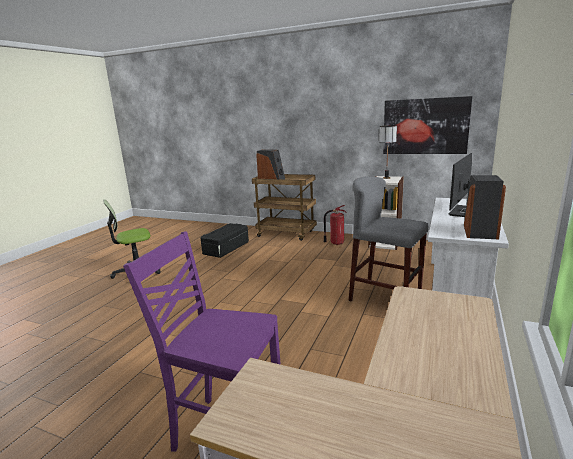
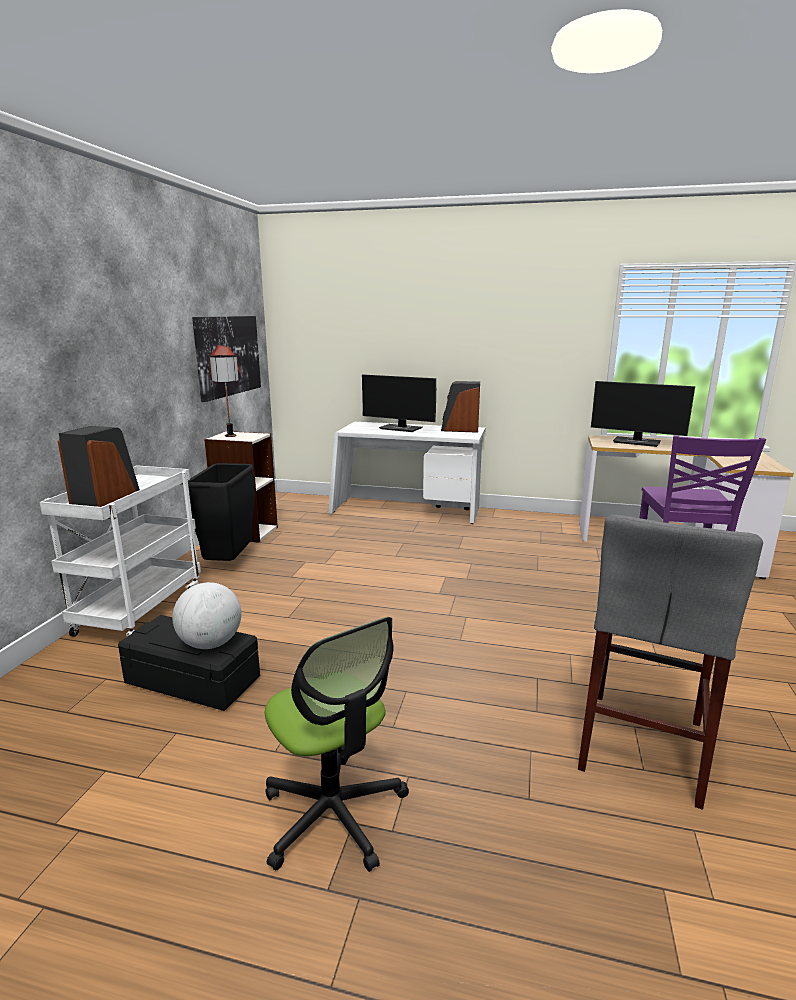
camera: 100 degrees left, 0 degrees up
brown cart [252,174,317,241] -> white cart [39,465,201,637]
fire extinguisher [324,205,347,245] -> black trash can [188,463,255,561]
grey stool [349,176,429,301] -> grey stool moved to [578,514,763,810]
none -> globe [172,582,241,649]
none -> monitor [591,381,695,447]

